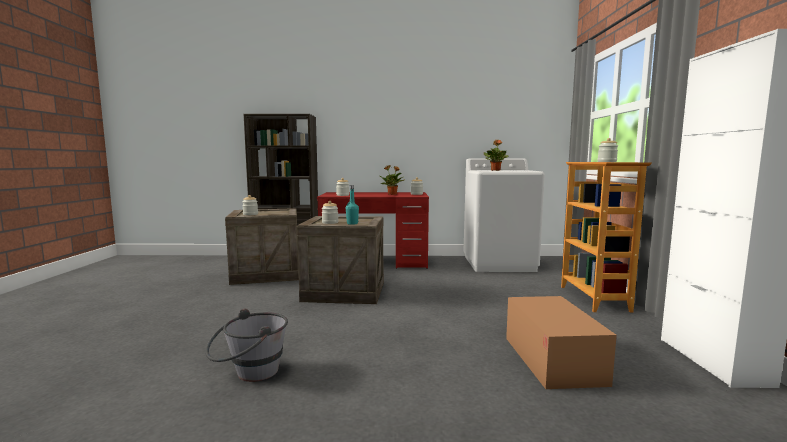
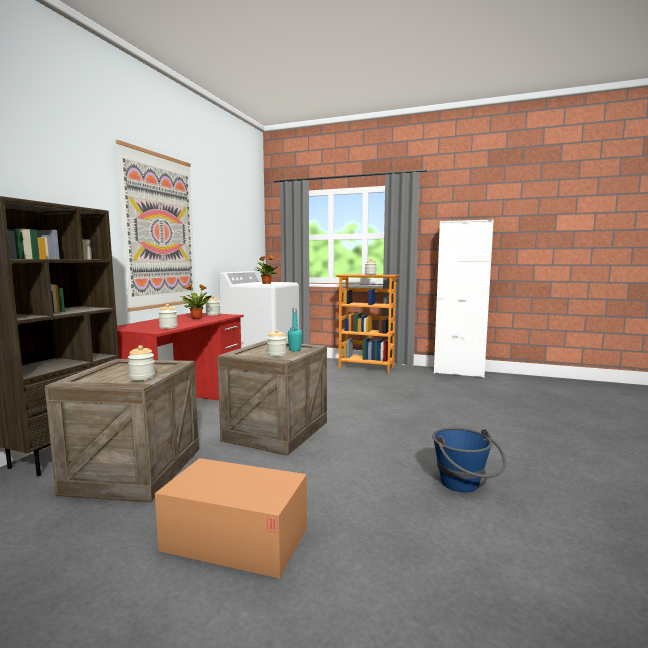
camera: 70 degrees left, 0 degrees up
grey bucket [205,308,288,382] -> blue bucket [432,427,506,493]
cardboard box [506,296,617,389] -> cardboard box moved to [155,458,307,579]
none -> picture [116,140,196,312]

